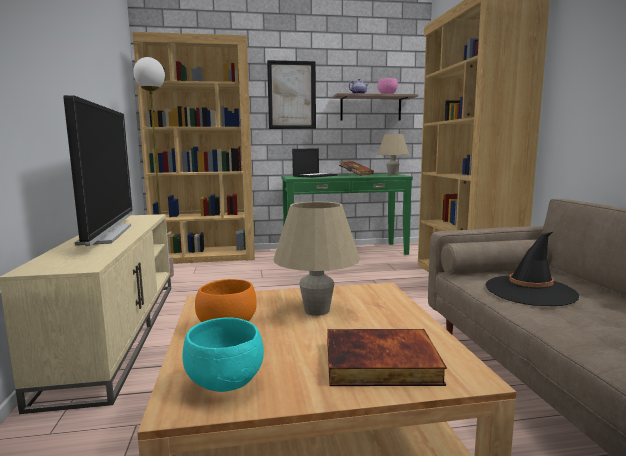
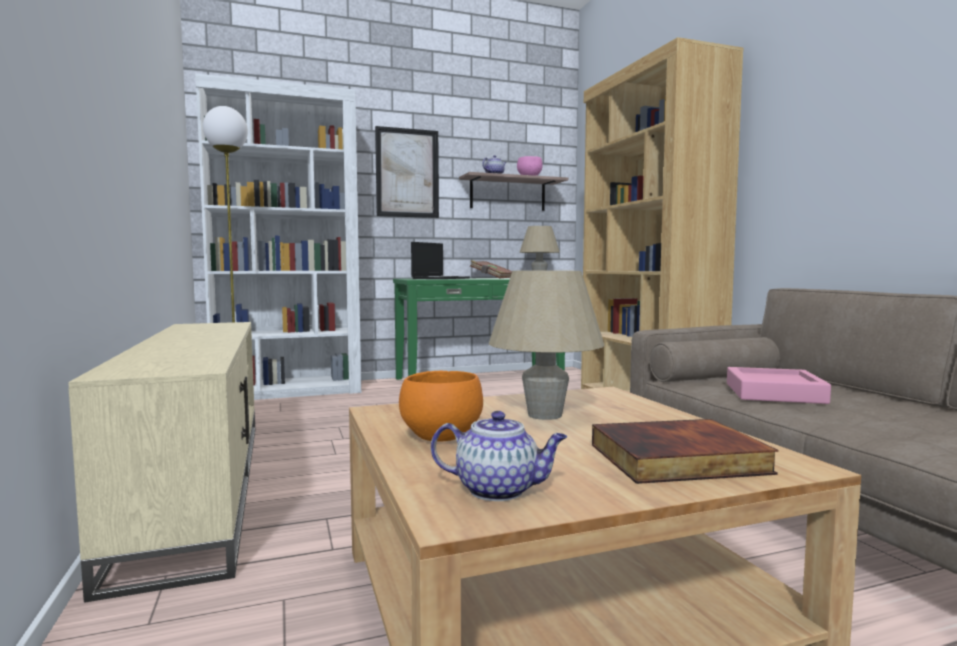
camera: 10 degrees left, 5 degrees down
television [63,95,132,246] -> none
brown bookcase [132,32,255,264] -> white bookcase [195,73,361,400]
turquoise bowl [183,317,264,392] -> teapot [431,411,567,501]
black hat [485,232,579,306] -> pink tray [727,367,831,404]

